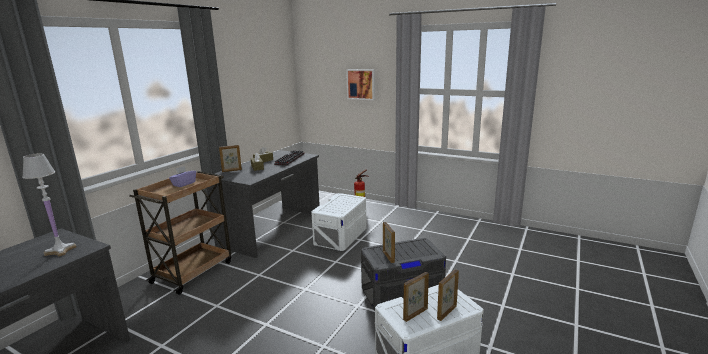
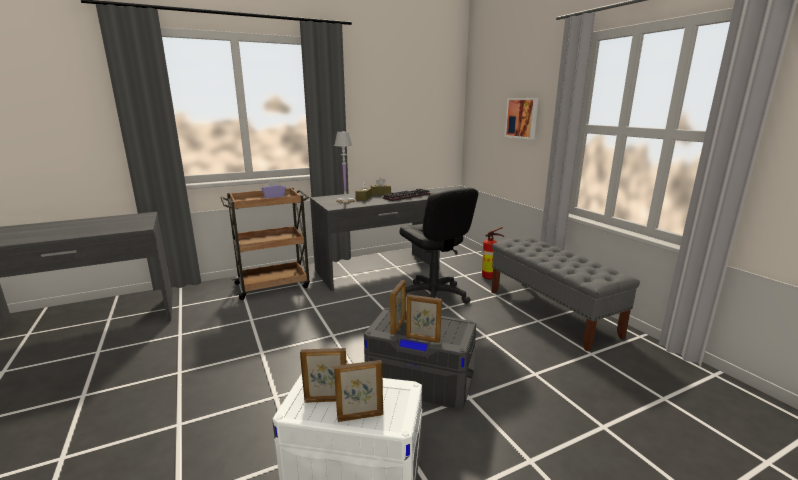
camera: 35 degrees right, 0 degrees up
white table lamp [22,153,77,256] -> white table lamp moved to [334,131,355,204]
picture frame [219,145,242,172] -> picture frame moved to [406,294,442,343]
white storage box [311,193,367,251] -> black office chair [399,187,478,304]
none -> grey bench [491,237,640,351]

